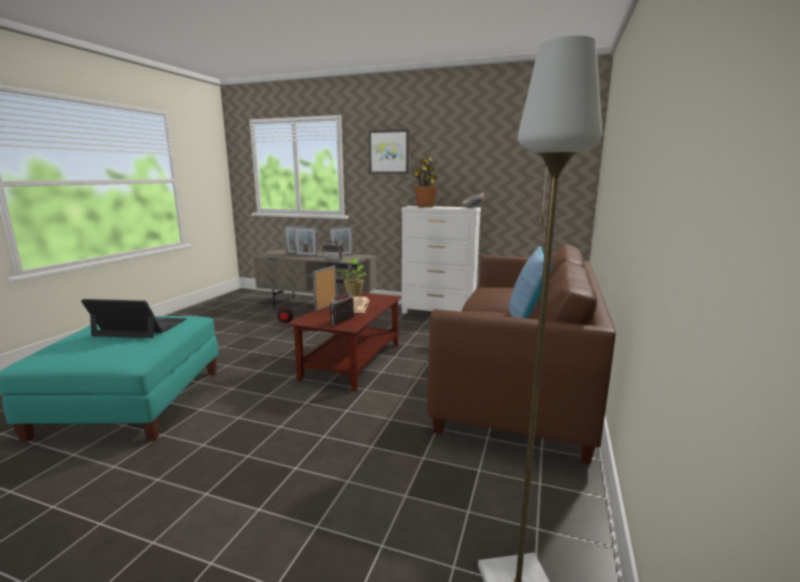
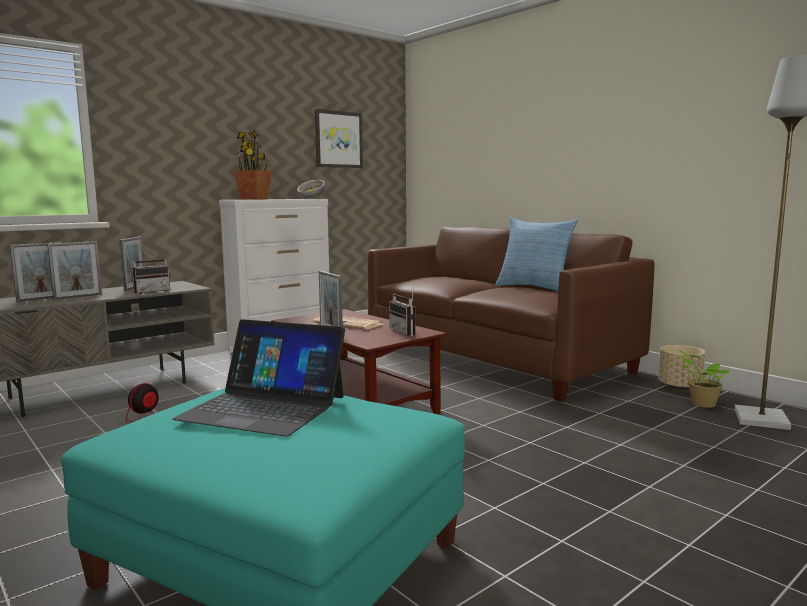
camera: 60 degrees left, 5 degrees down
laptop [81,299,187,338] -> laptop turned 105 degrees counterclockwise [172,319,345,437]
potted plant [338,258,366,296] -> potted plant moved to [678,350,730,408]
picture [368,129,409,174] -> picture moved to [315,109,363,168]
none -> beige planter [658,345,705,390]

